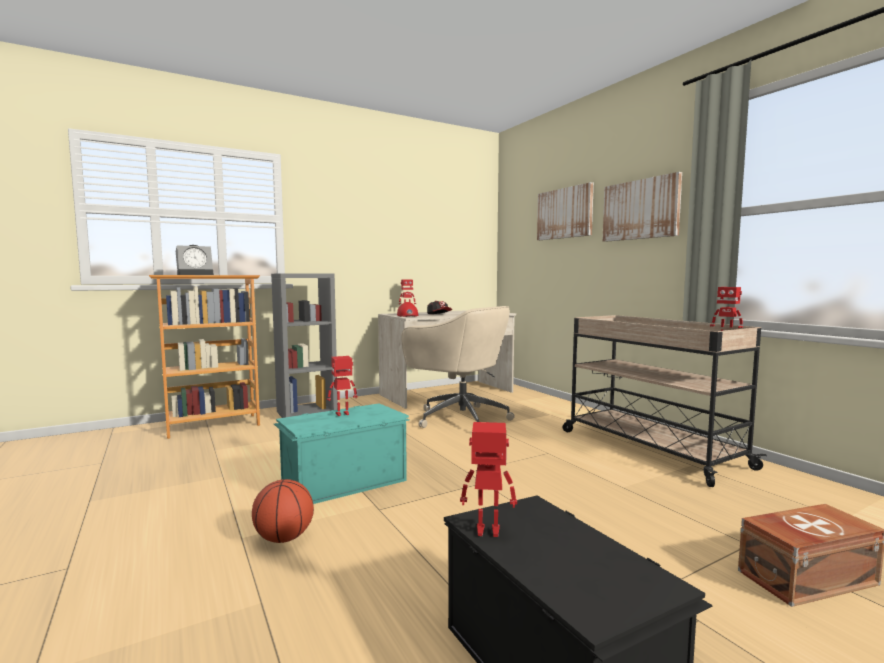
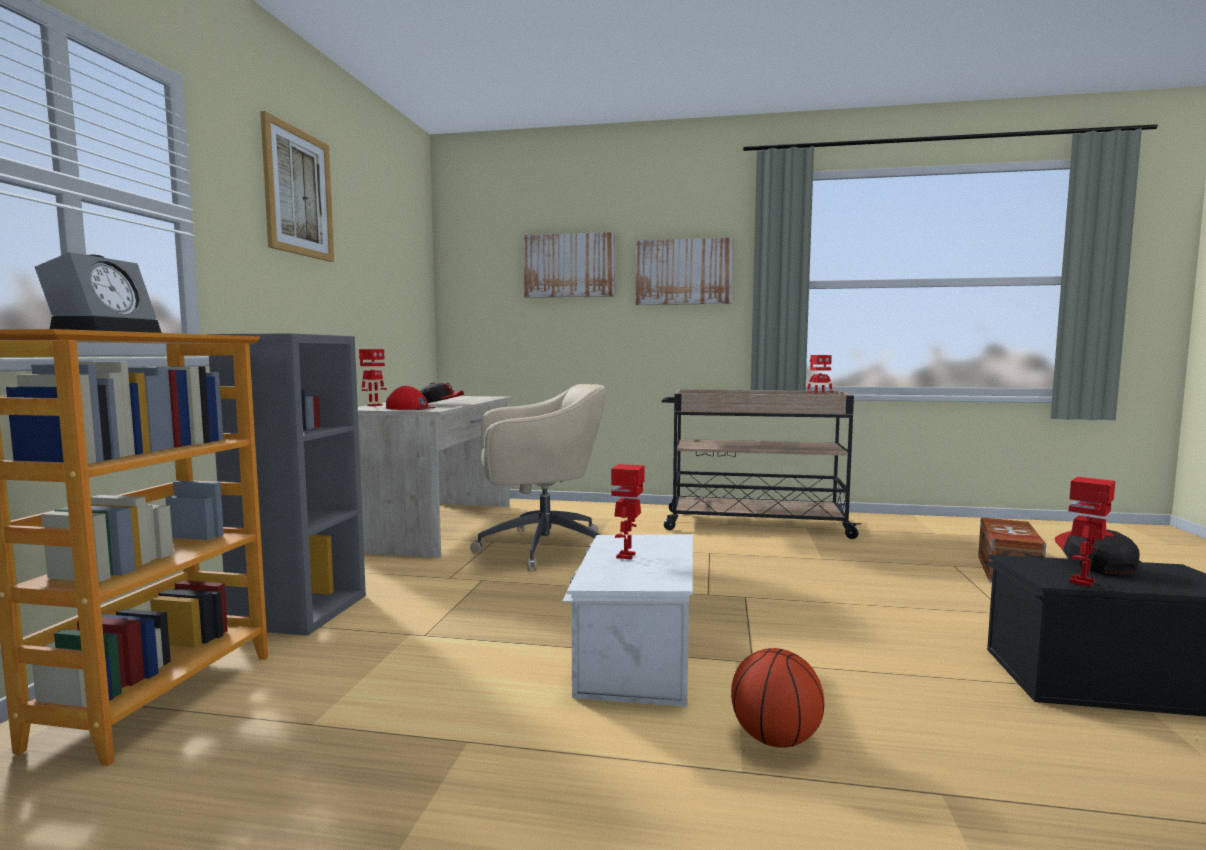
camera: 50 degrees left, 0 degrees up
turquoise storage box [274,403,409,504] -> white storage box [562,534,693,707]
none -> picture [260,111,334,262]
none -> cap [1055,529,1140,576]

